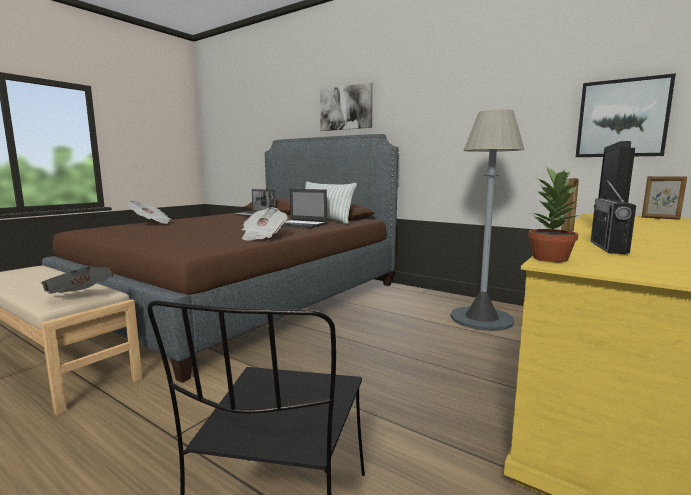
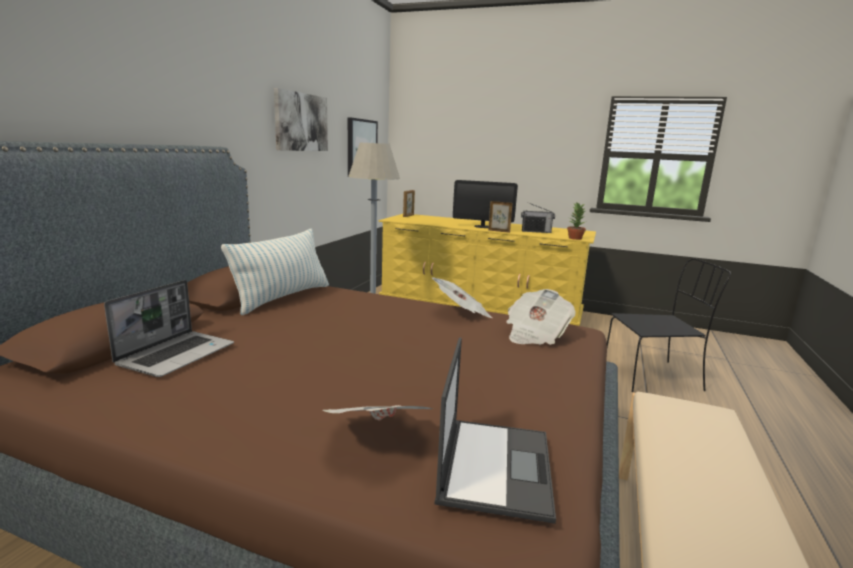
camera: 105 degrees left, 5 degrees up
newspaper [41,267,114,294] -> newspaper moved to [507,289,576,345]
laptop [282,189,327,228] -> laptop moved to [434,337,556,524]
picture [320,83,373,131] -> picture moved to [274,88,328,151]

